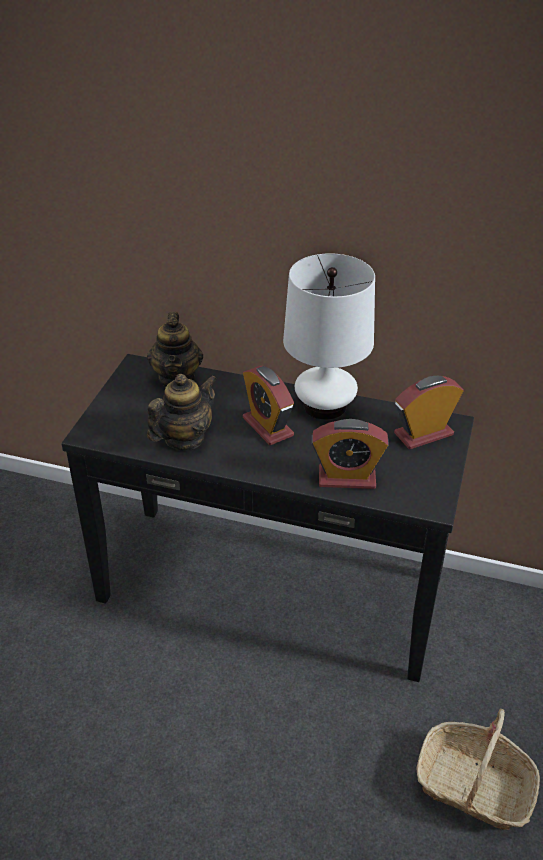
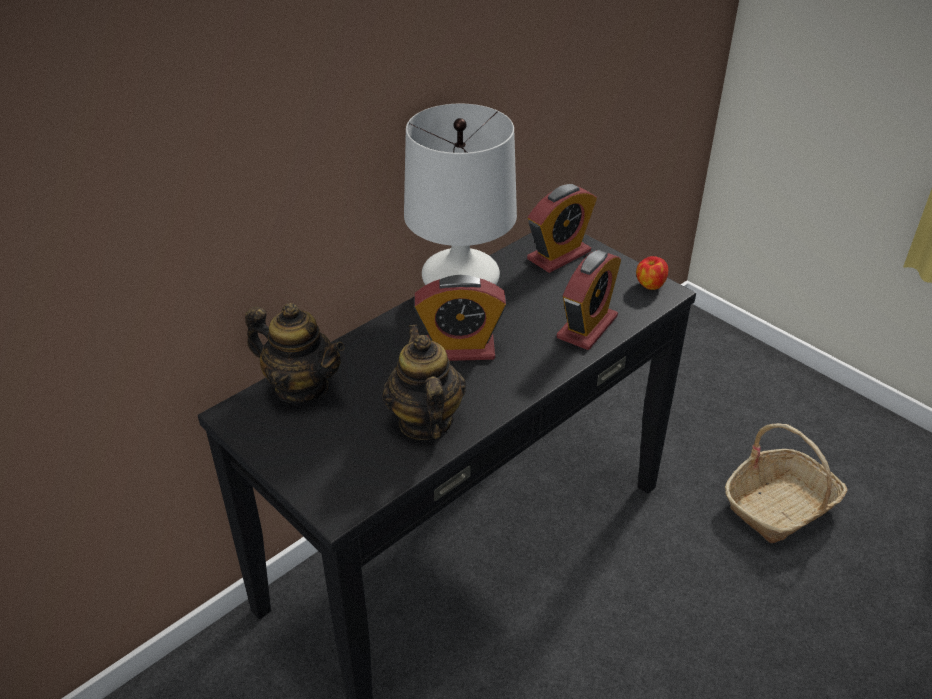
camera: 60 degrees left, 0 degrees up
alarm clock [394,376,464,449] -> alarm clock turned 135 degrees counterclockwise [527,184,597,273]
none -> apple [636,256,668,290]

